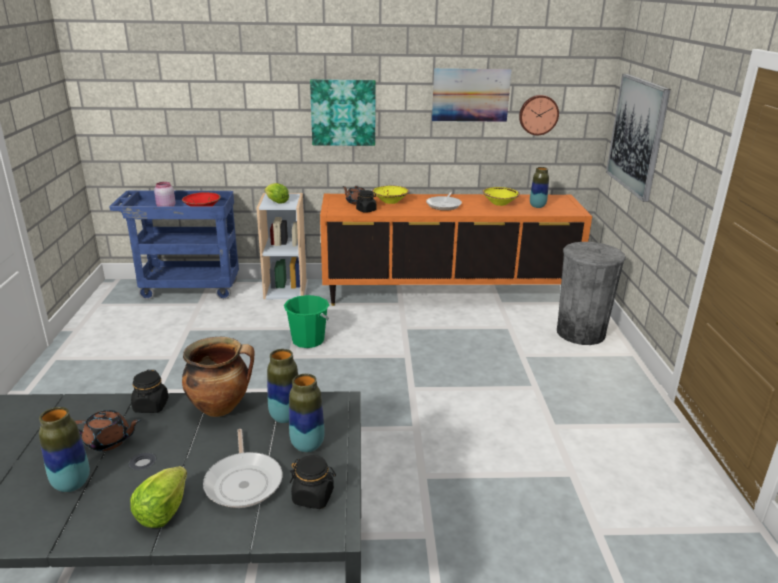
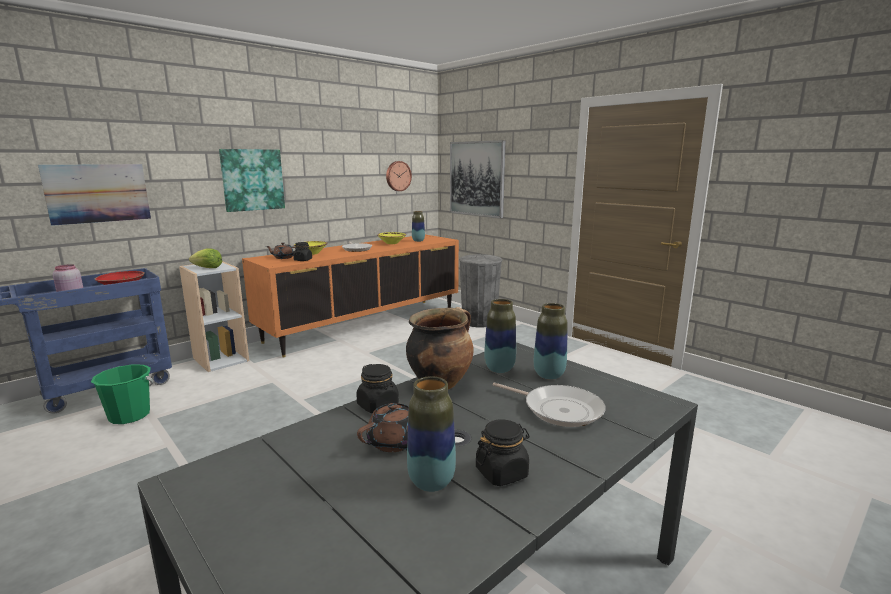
camera: 40 degrees left, 10 degrees down
lettuce [130,466,187,528] -> none
green bucket [284,295,329,348] -> green bucket moved to [91,364,154,424]
black jar [290,455,336,509] -> black jar moved to [476,419,530,486]
picture [432,68,512,122] -> picture moved to [38,164,151,226]

